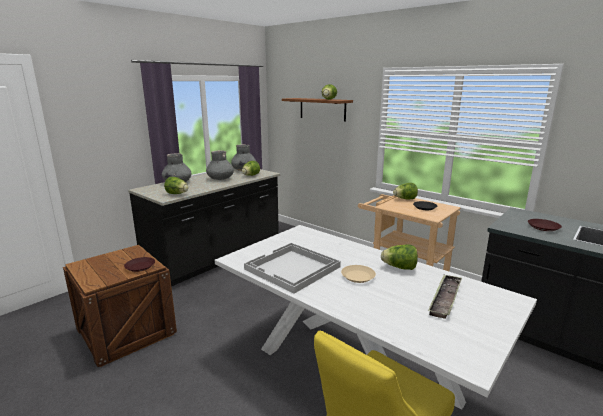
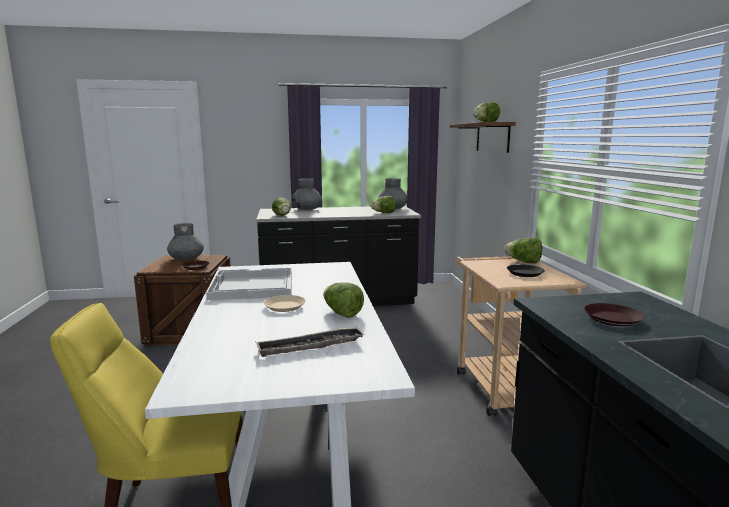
camera: 40 degrees right, 5 degrees down
grey vase [206,150,234,180] -> grey vase moved to [167,223,204,260]

